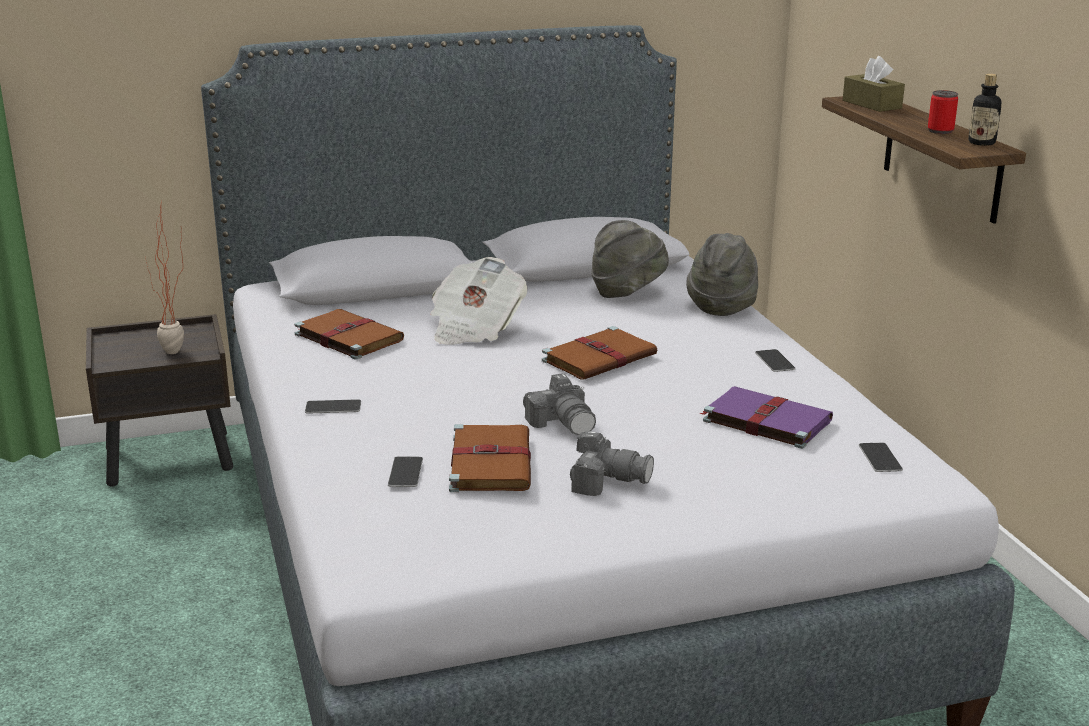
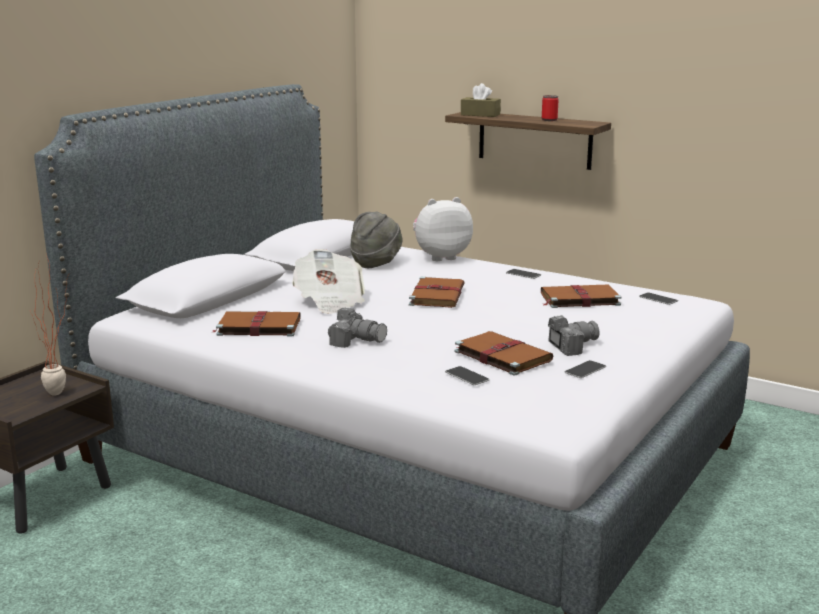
camera: 40 degrees left, 5 degrees down
phone [305,399,361,414] -> phone moved to [565,360,606,378]
camera [523,373,596,435] -> camera moved to [328,307,387,348]
grey hat [686,233,758,316] -> plush toy [413,197,473,261]
purple book [699,386,833,449] -> brown book [541,285,621,308]
bottle [969,74,1001,146] -> none

